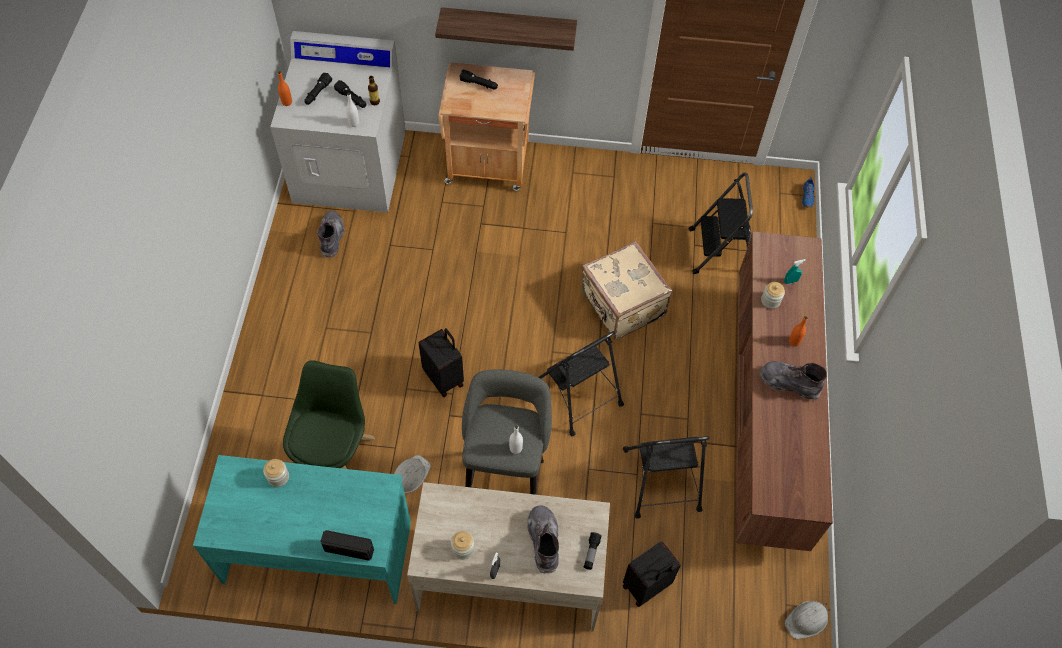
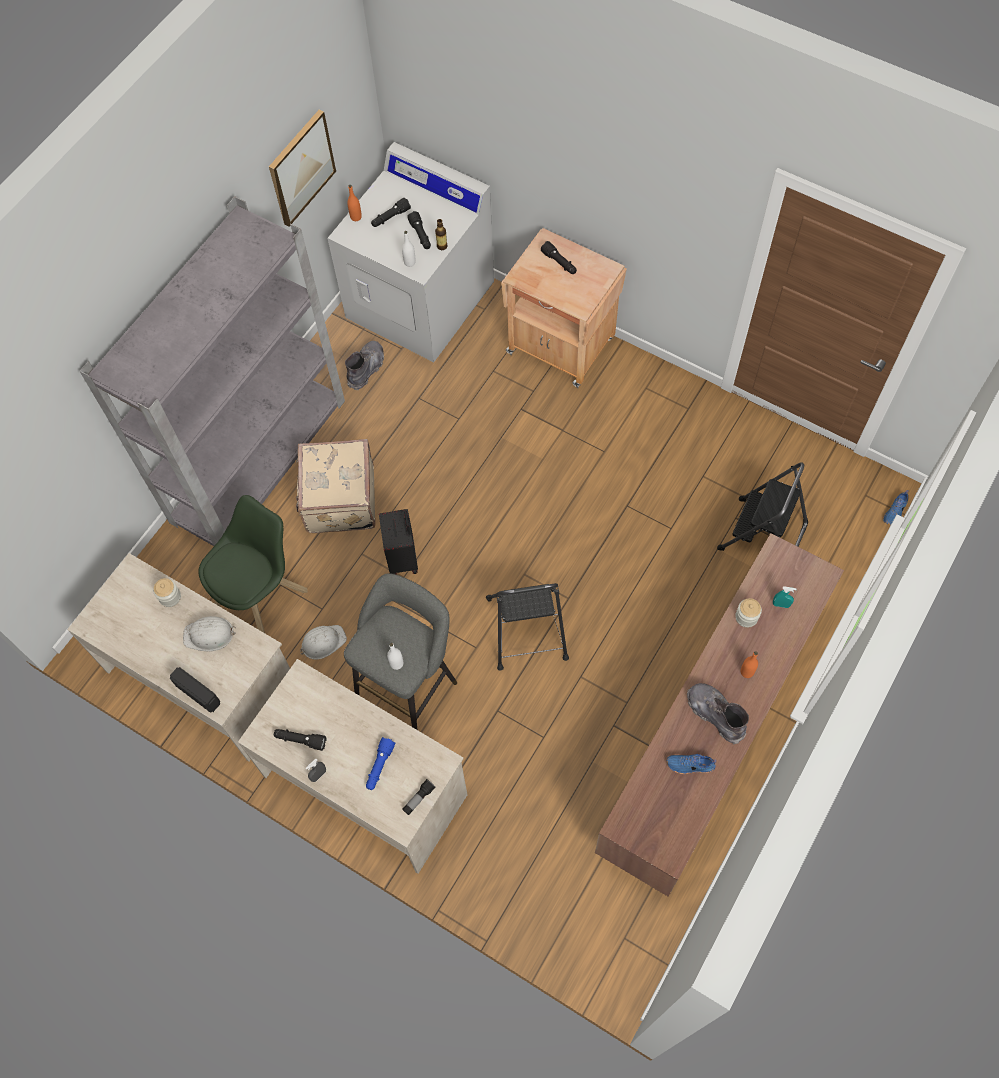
camera: 30 degrees right, 5 degrees up
turquoise desk [193,455,411,604] -> beige desk [67,553,290,761]
shelf [435,7,577,51] -> none
jar [451,531,475,560] -> black flashlight [274,729,327,751]
grey boot [527,505,559,574] -> blue flashlight [366,737,395,790]
beige suitcase [580,241,672,340] -> beige suitcase moved to [296,439,375,533]
black step ladder [623,436,710,519] -> none
black suitcase [623,541,681,607] -> none
white hard hat [784,601,828,639] -> white hard hat moved to [183,616,236,651]
none -> grey bookcase [80,197,345,546]
none -> picture [269,110,336,227]
none -> blue shoe [667,754,716,774]

